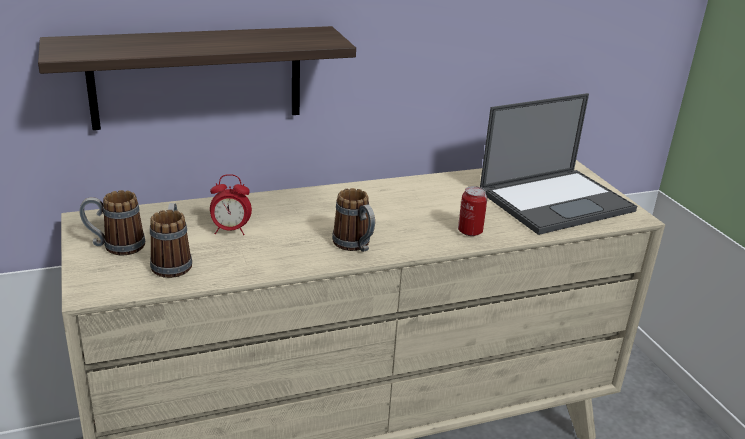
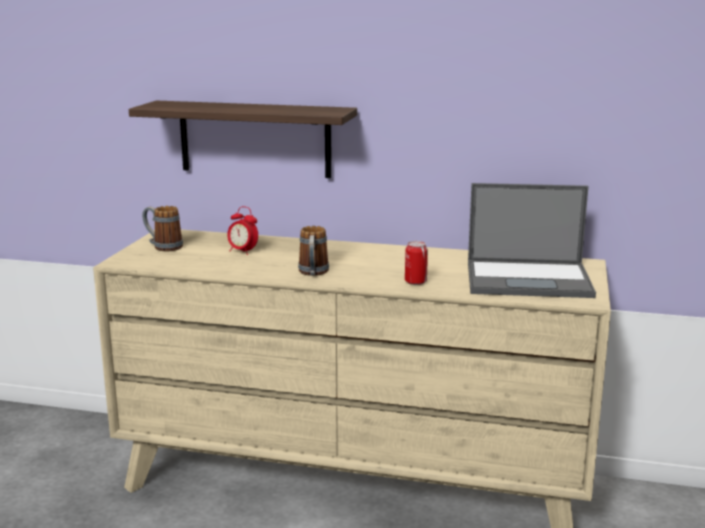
camera: 35 degrees right, 10 degrees down
mug [150,203,192,278] -> none

